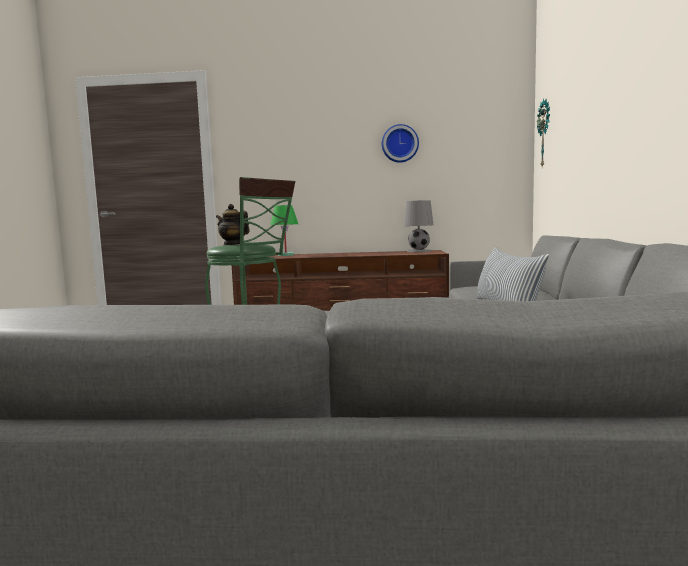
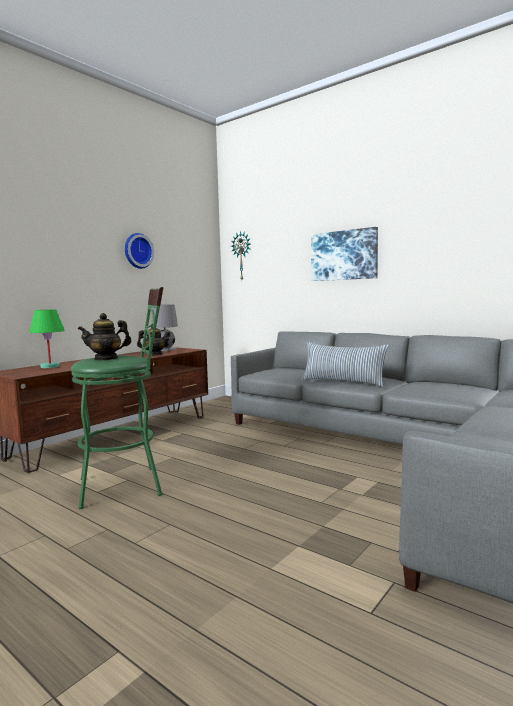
camera: 55 degrees left, 0 degrees up
none -> teapot [137,326,170,355]
none -> picture [311,227,378,281]

